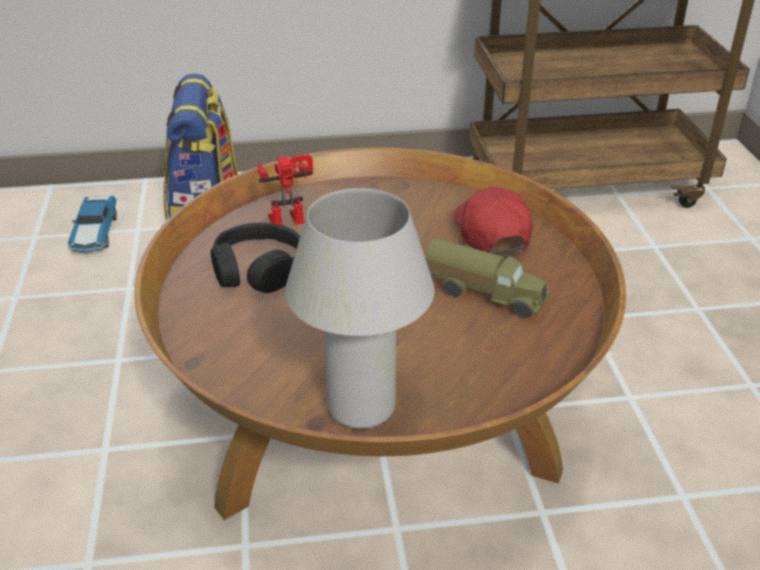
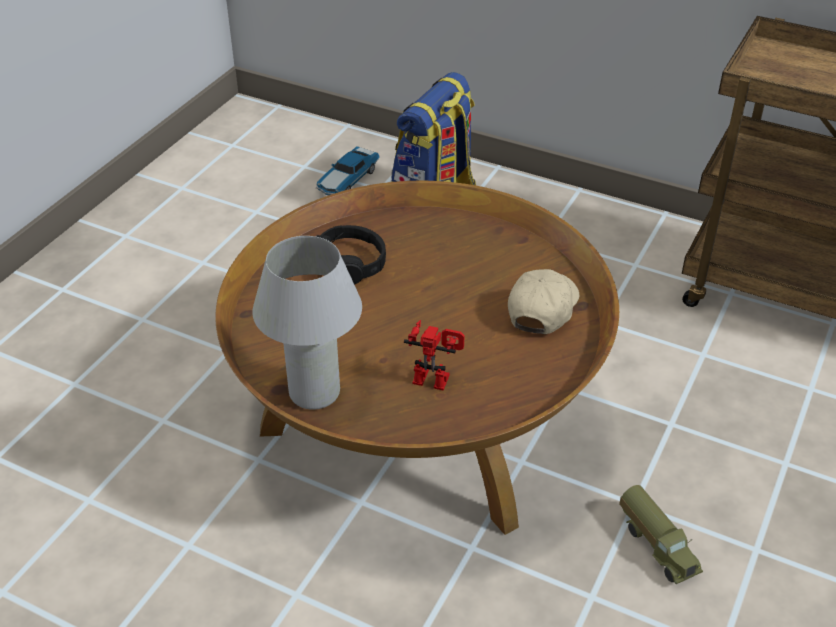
camera: 35 degrees right, 5 degrees up
toy robot [258,154,313,225] -> toy robot moved to [404,320,465,390]
toy truck [425,238,550,318] -> toy truck moved to [619,485,703,584]
red cap [454,186,533,256] -> beige cap [508,269,579,334]

